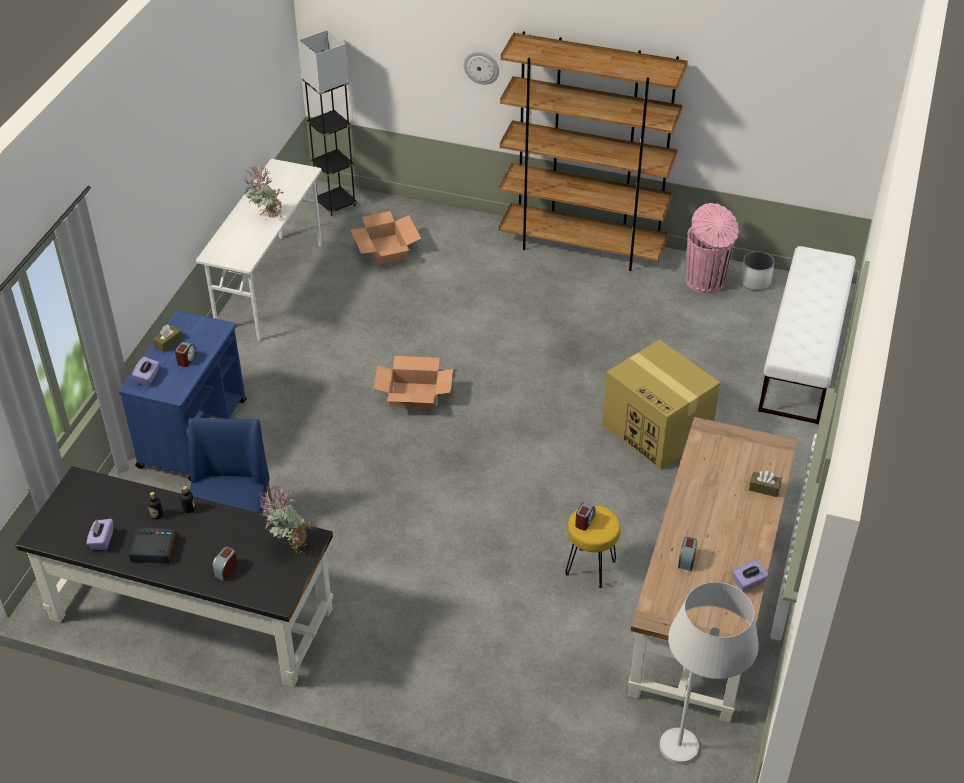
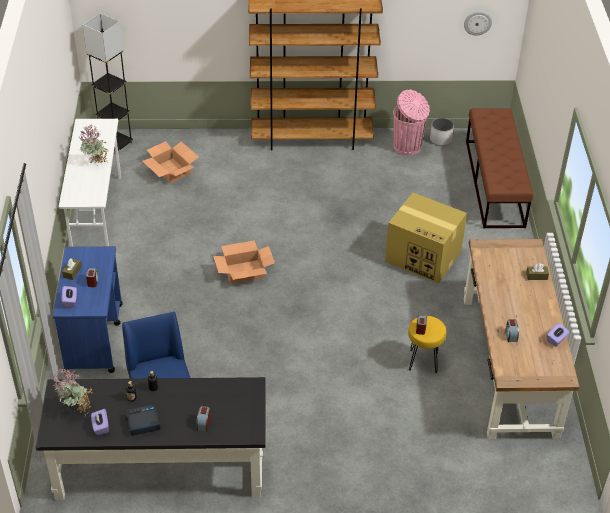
camera: 20 degrees left, 0 degrees up
potted plant [258,486,312,555] -> potted plant moved to [51,368,94,414]
wall clock [464,51,499,85] -> wall clock moved to [464,12,492,35]
white floor lamp [660,582,759,764] -> none
white bench [758,246,856,425] -> brown bench [466,108,533,229]

